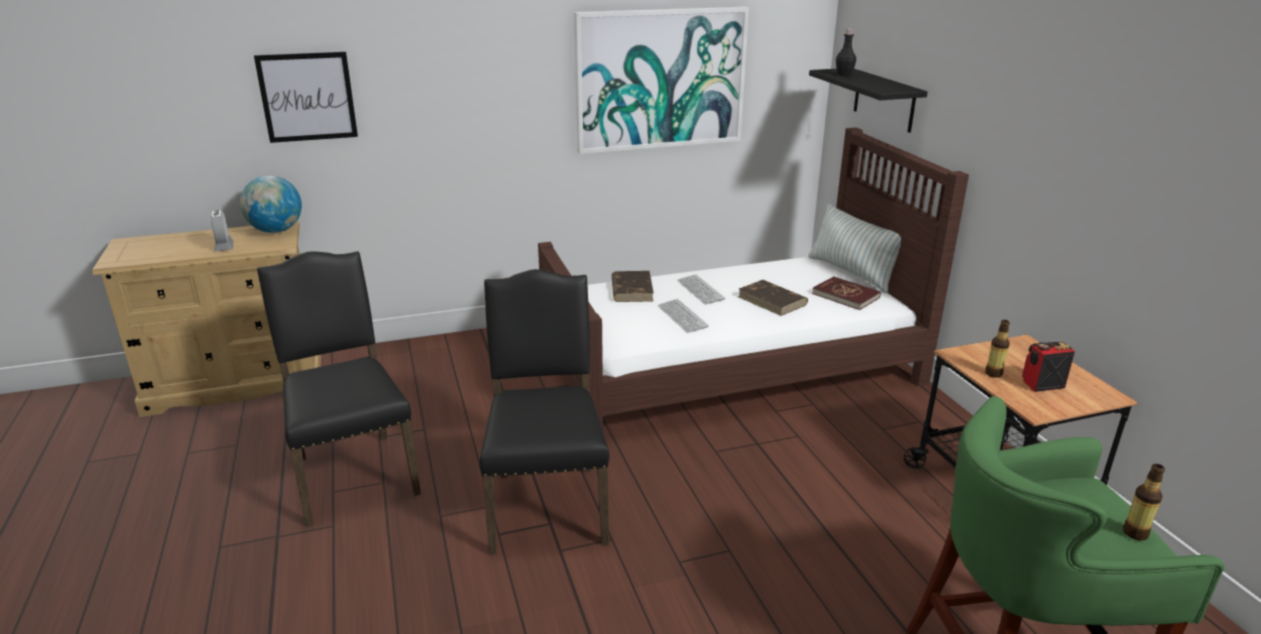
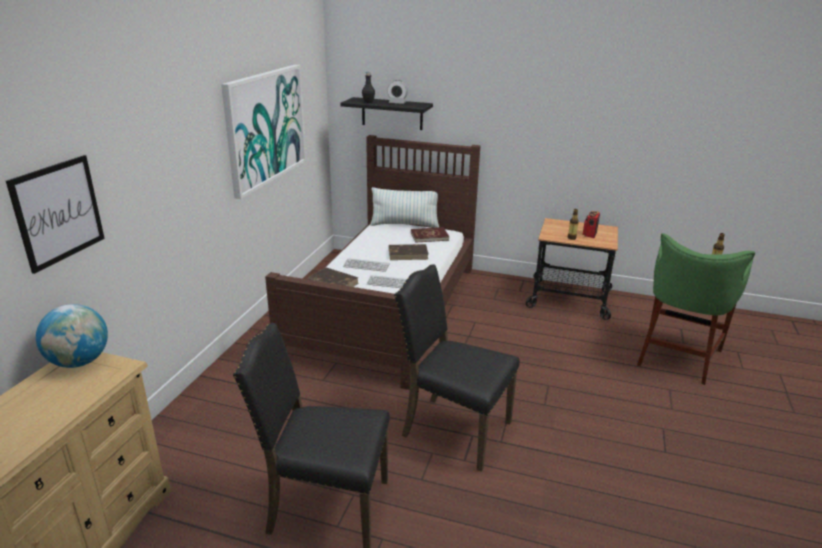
camera: 55 degrees left, 0 degrees up
alarm clock [211,210,234,251] -> alarm clock moved to [387,80,408,104]

